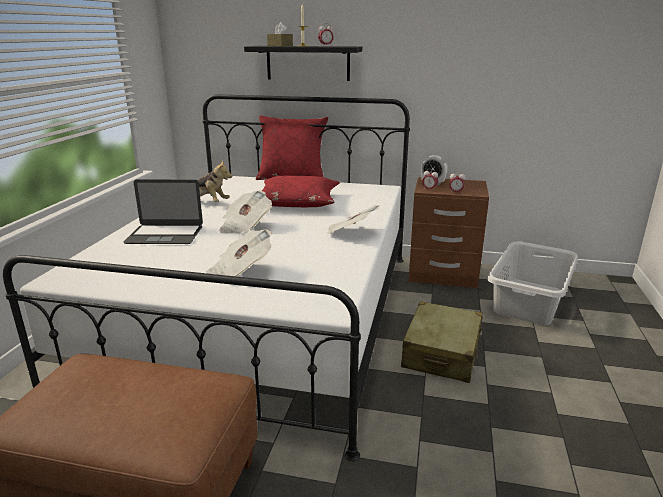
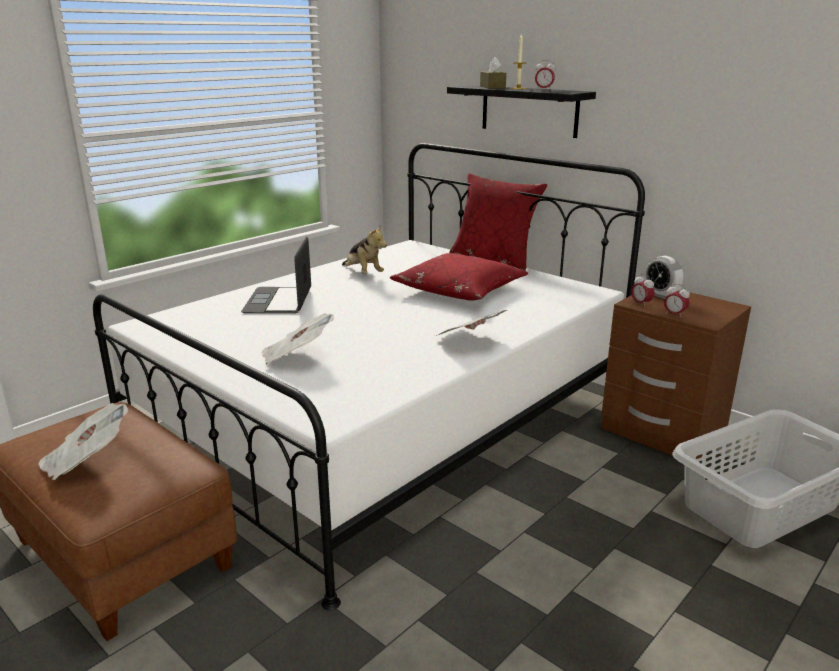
camera: 30 degrees right, 0 degrees up
laptop [123,180,203,244] -> laptop turned 60 degrees clockwise [241,237,311,314]
newspaper [219,191,272,234] -> newspaper moved to [38,403,128,481]
beige suitcase [401,301,483,383] -> none

